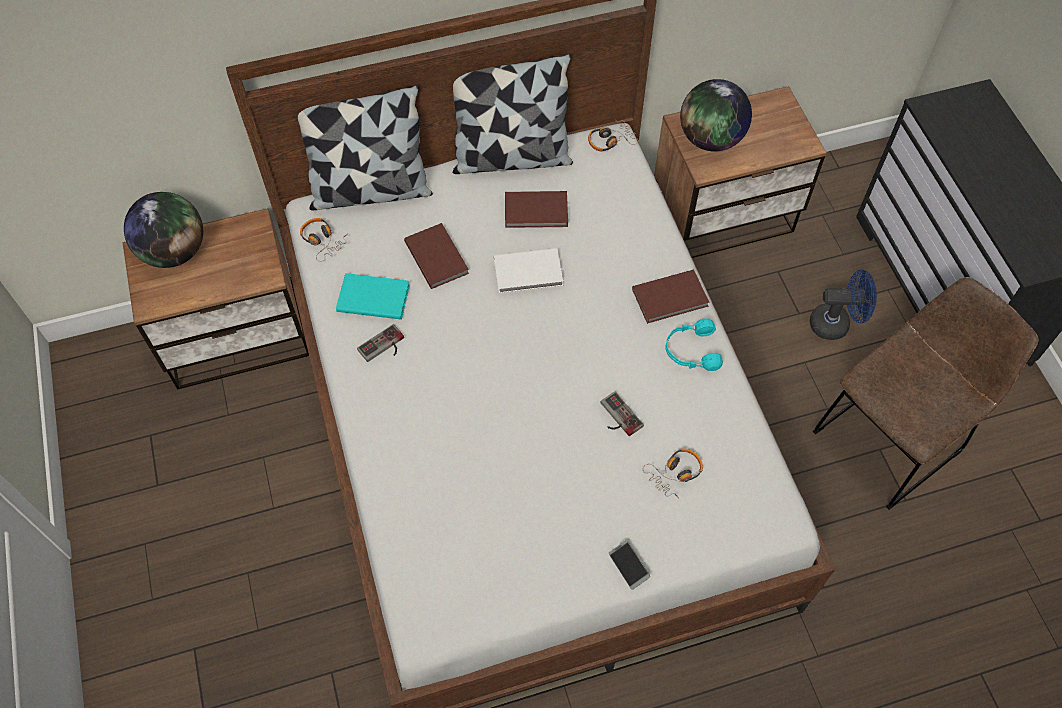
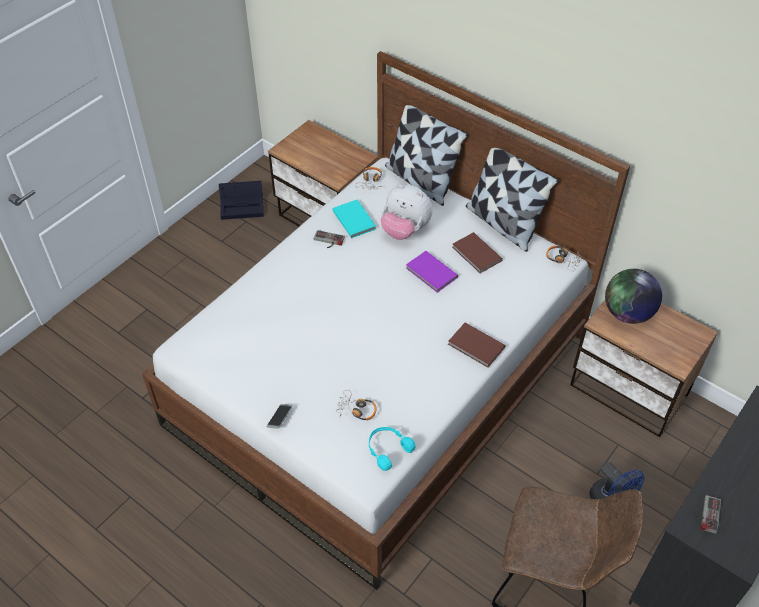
camera: 55 degrees right, 10 degrees down
globe [124,192,203,268] -> none
brown book [404,223,469,289] -> plush toy [381,184,433,240]
white book [494,248,564,293] -> purple book [406,251,458,293]
game controller [601,392,644,436] -> game controller moved to [693,495,721,534]
turquoise headphones [665,318,723,371] -> turquoise headphones moved to [369,427,416,471]
none -> black storage box [219,181,264,220]

